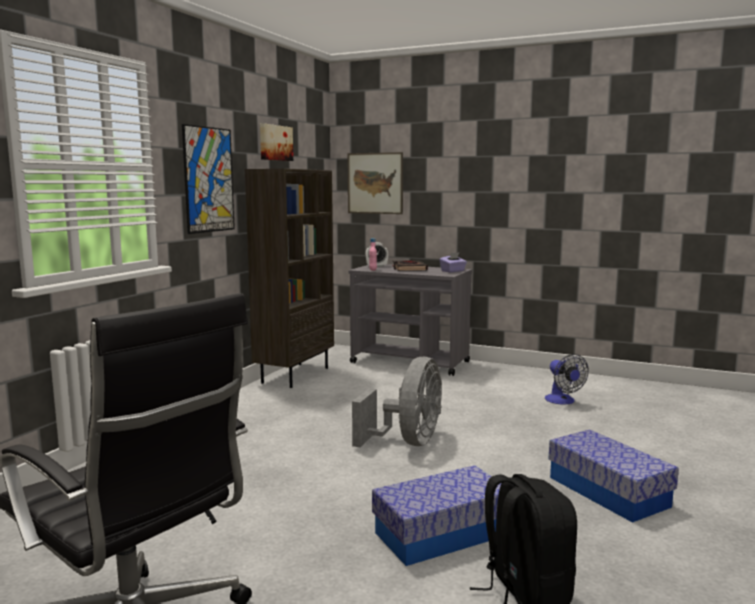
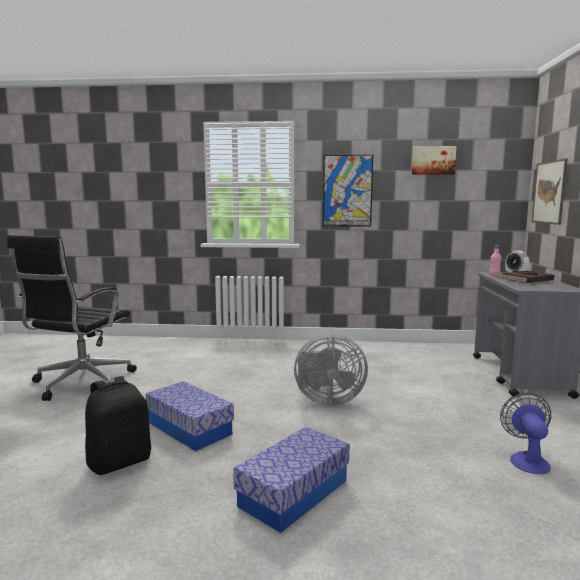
camera: 70 degrees right, 0 degrees up
brown bookcase [245,169,334,388] -> none
purple tissue box [440,252,467,272] -> none
fan [545,354,589,405] -> fan turned 135 degrees clockwise [500,393,551,474]

